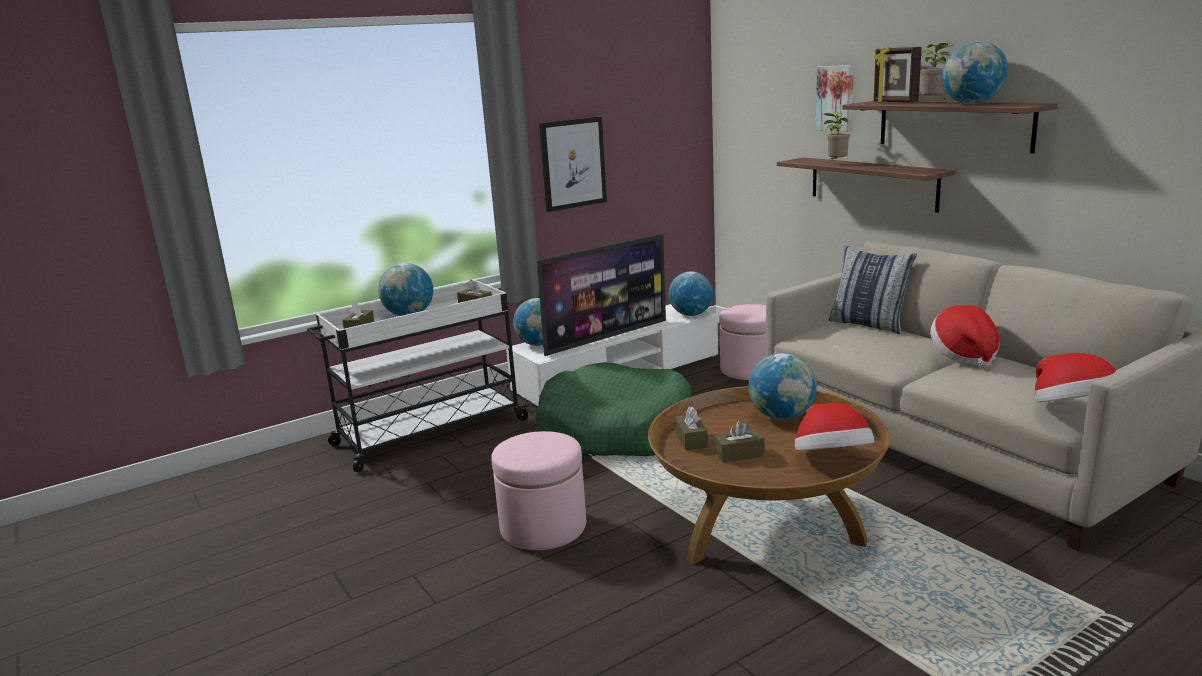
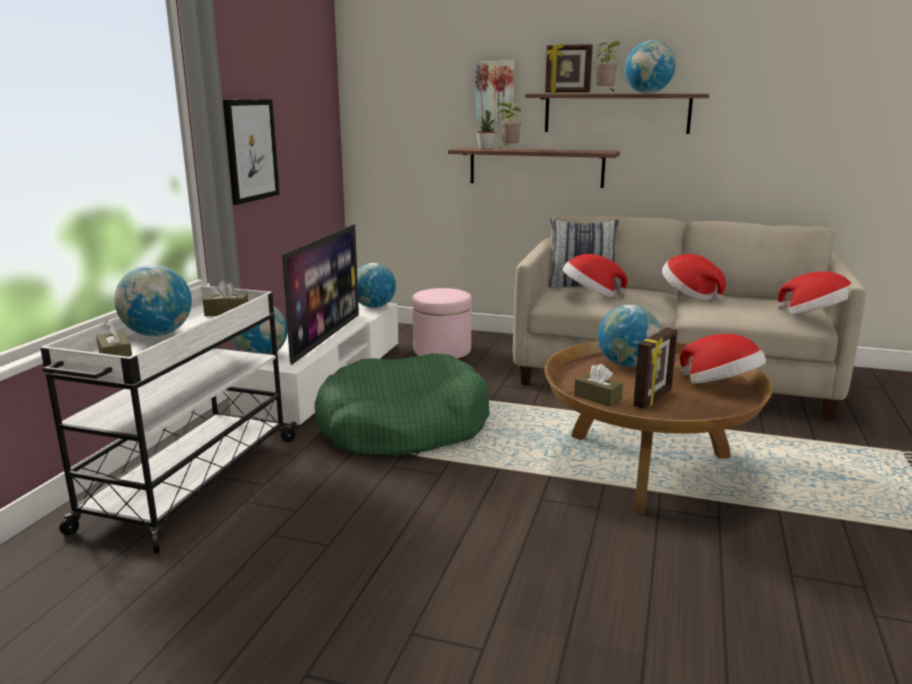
camera: 40 degrees left, 0 degrees up
pink ottoman [491,431,586,550] -> none
brown tissue box [715,420,764,462] -> picture frame [633,327,677,409]
none -> potted plant [476,110,495,150]
none -> hat [563,254,627,298]

